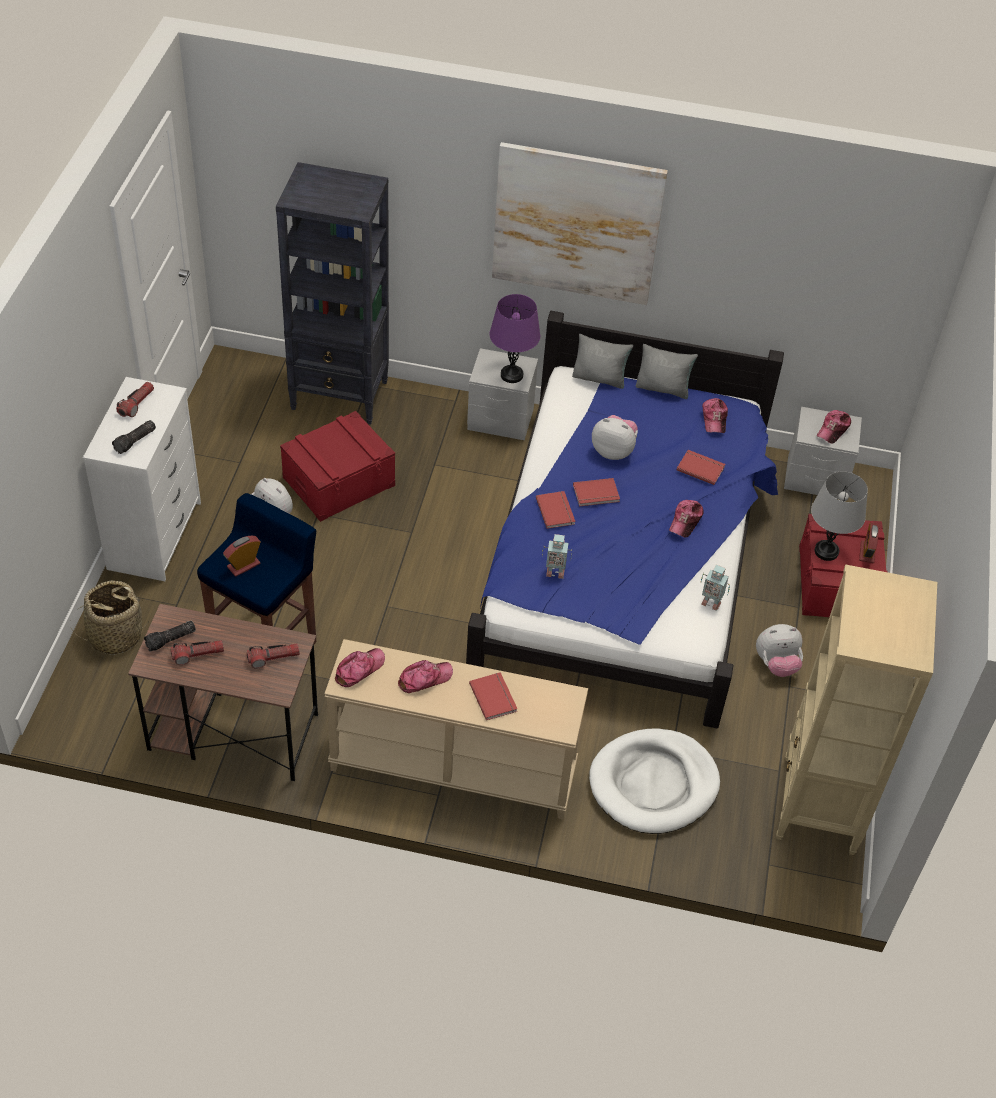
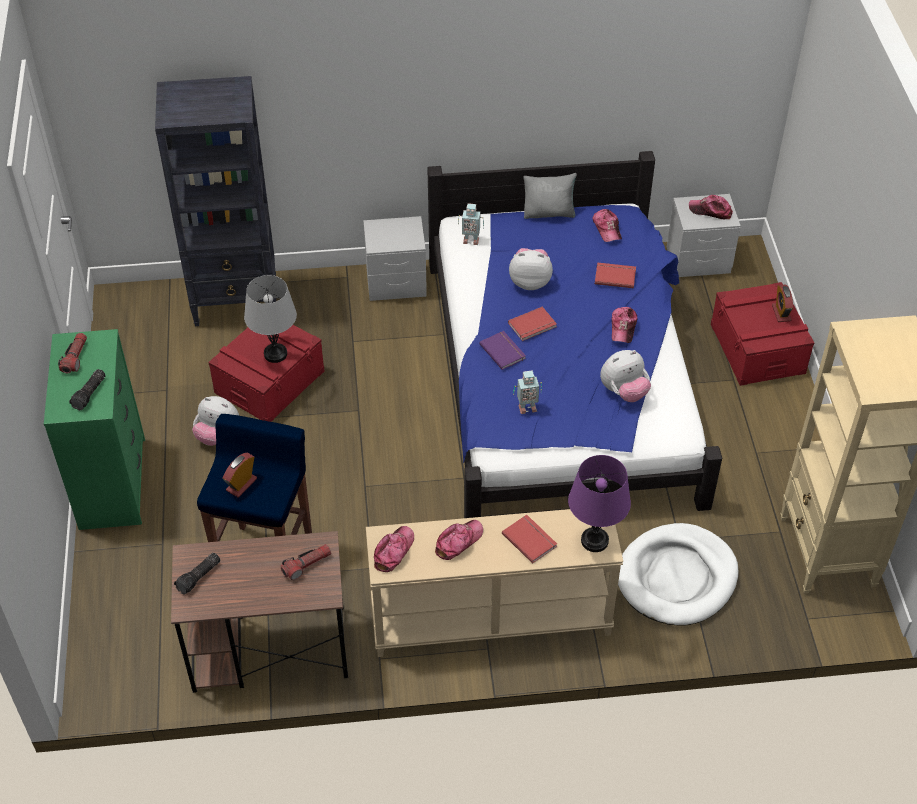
camera: 15 degrees left, 0 degrees up
basket [70,580,149,655] -> none
white dresser [83,377,201,581] -> green dresser [44,329,145,530]
flashlight [171,640,224,665] -> none
purple table lamp [489,294,540,383] -> purple table lamp moved to [568,455,631,552]
picture [492,142,668,305] -> none
red book [536,491,576,529] -> purple book [479,331,526,370]
grey pillow [572,334,633,389] -> none
toy robot [701,564,730,611] -> toy robot moved to [458,203,484,245]
plush toy [756,624,803,677] -> plush toy moved to [600,350,651,402]
grey table lamp [811,471,868,561] -> grey table lamp moved to [244,275,297,363]
cap [817,410,851,443] -> cap turned 90 degrees clockwise [689,195,733,219]

